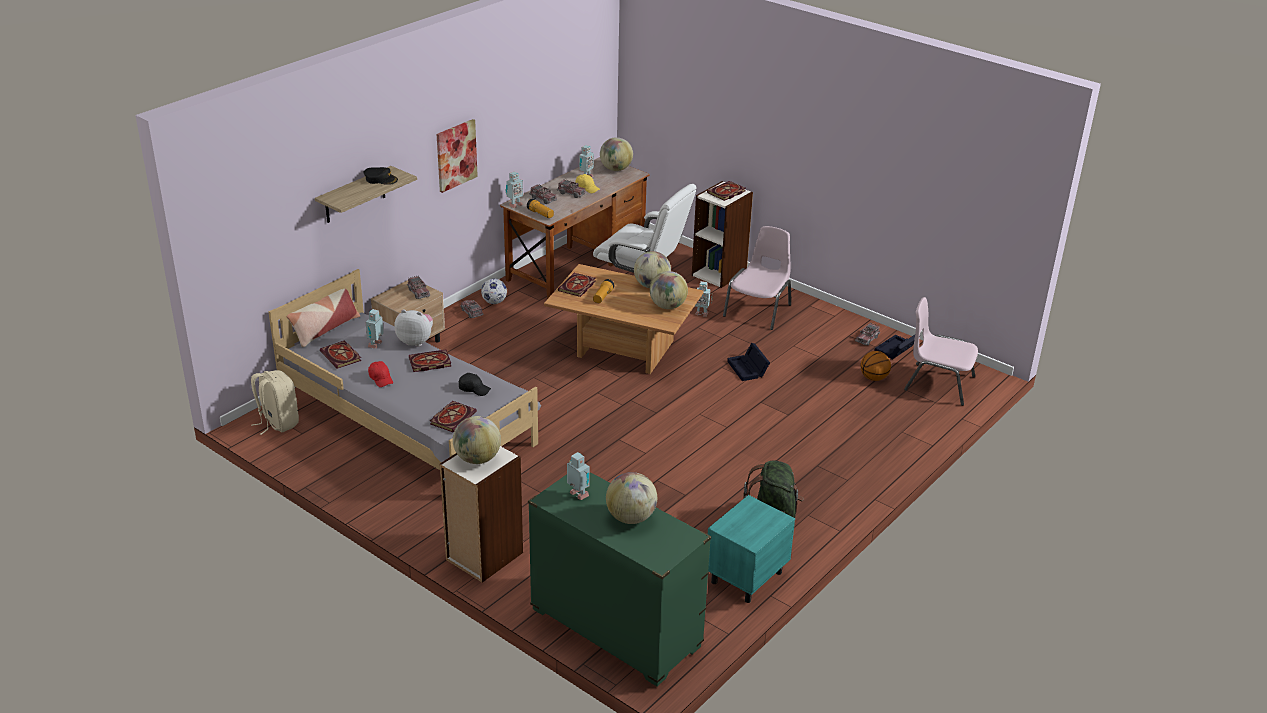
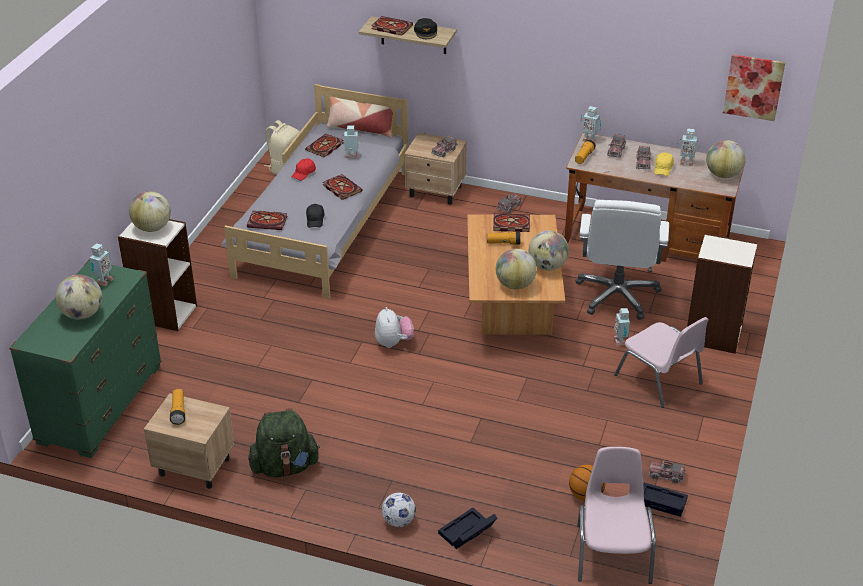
camera: 70 degrees right, 5 degrees up
plush toy [394,310,433,347] -> plush toy moved to [375,307,414,348]
picture [436,119,478,193] -> picture moved to [723,54,785,121]
football [481,278,507,304] -> football moved to [382,493,416,527]
book [707,181,746,201] -> book moved to [371,16,413,35]
turquoise nightstand [708,495,795,603] -> beige nightstand [144,393,234,489]
pink chair [723,226,791,330] -> pink chair turned 45 degrees clockwise [614,317,709,408]
black storage box [727,343,770,381] -> black storage box moved to [438,508,497,549]
none -> flashlight [170,389,185,425]

